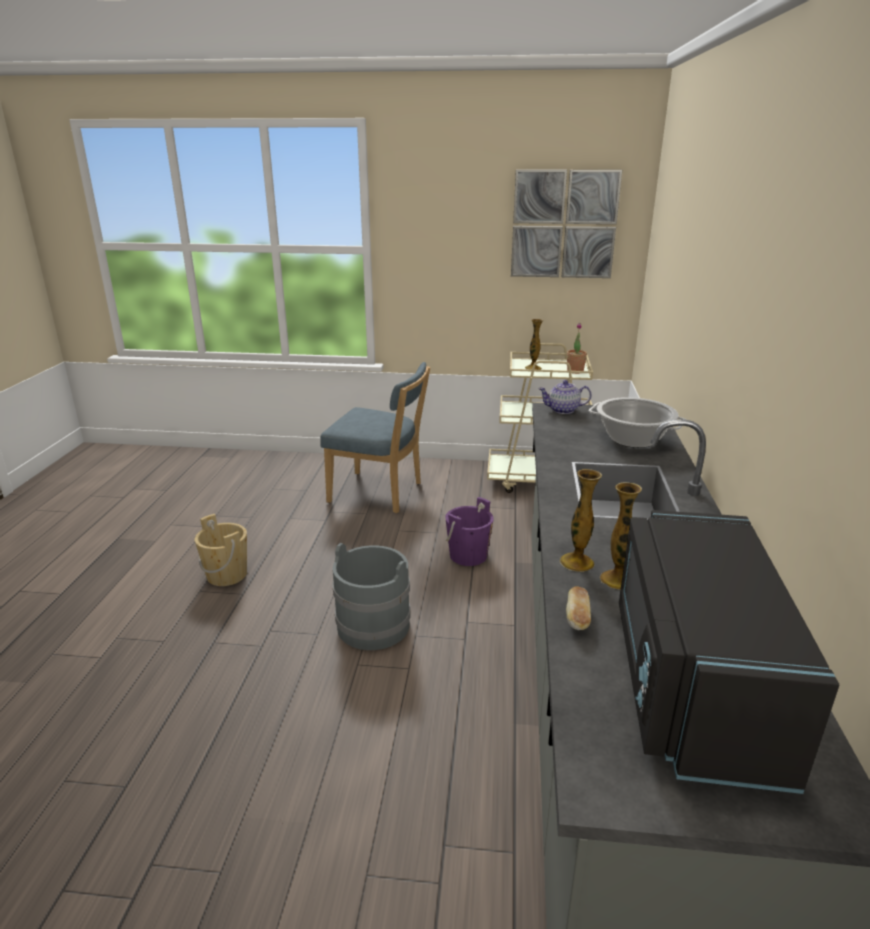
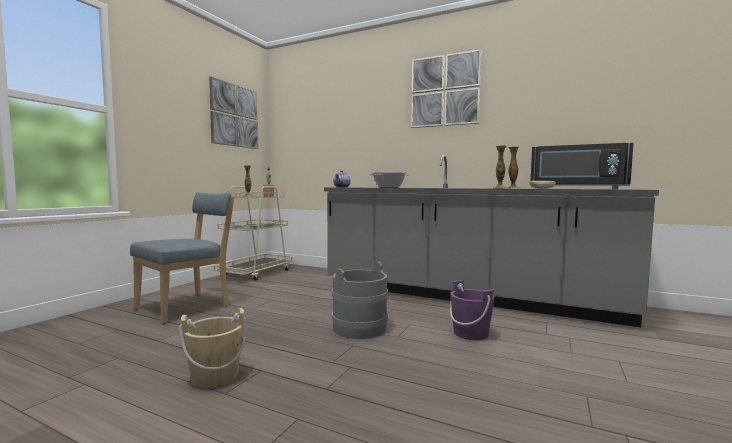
camera: 70 degrees left, 20 degrees down
purple bucket [445,497,494,566] -> purple bucket moved to [450,280,495,340]
none -> picture [411,49,482,128]

